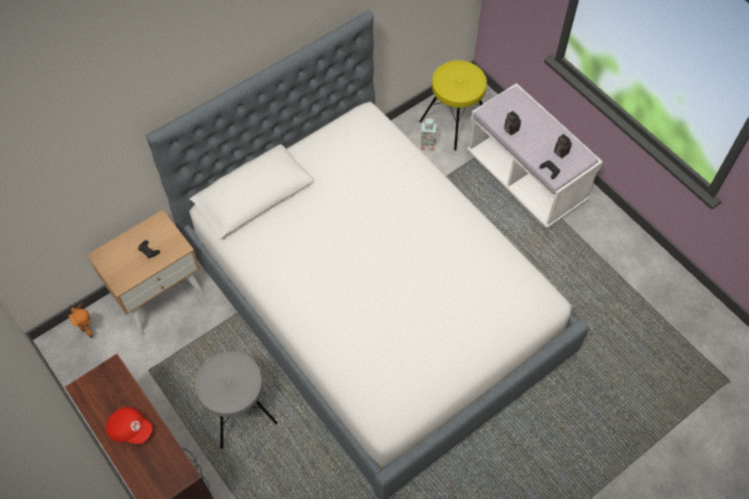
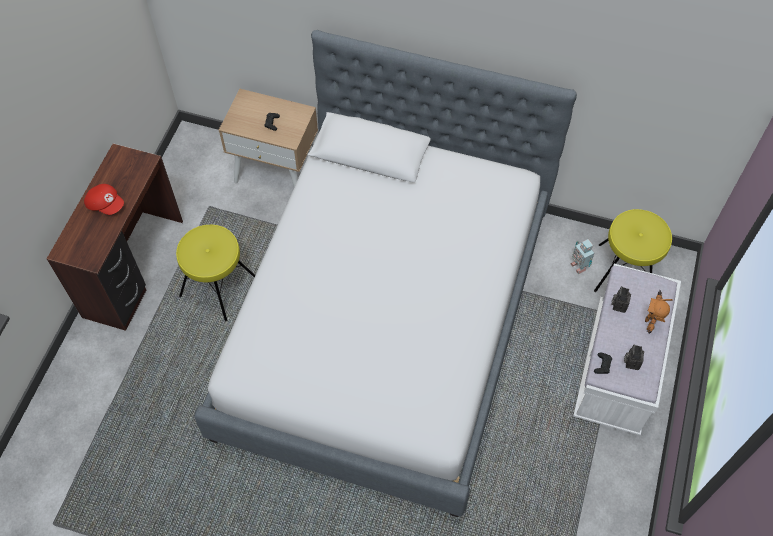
camera: 55 degrees right, 0 degrees up
toy robot [68,303,93,338] -> toy robot moved to [645,290,673,333]
red cap [106,407,152,444] -> red cap turned 45 degrees counterclockwise [84,184,124,215]
grey stool [195,352,278,449] -> yellow stool [176,224,255,321]

